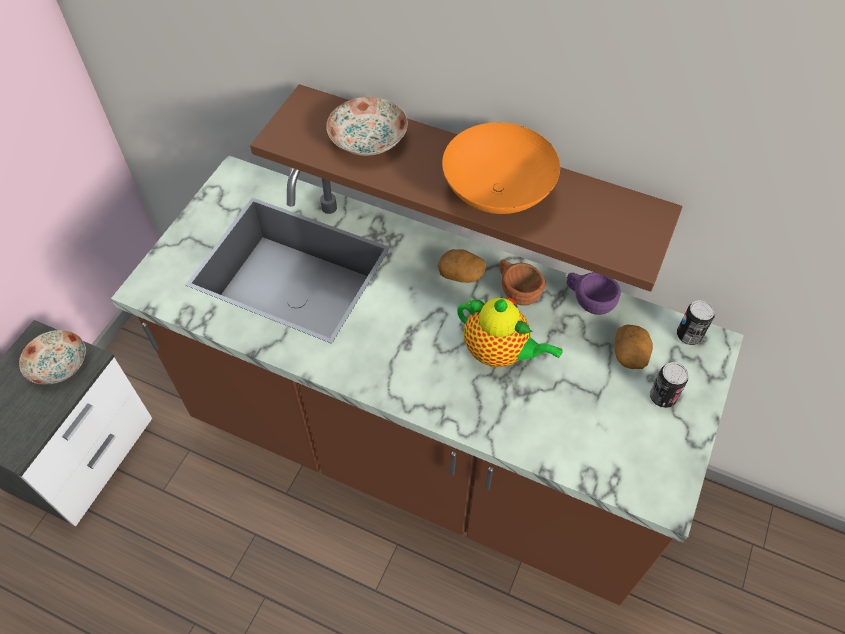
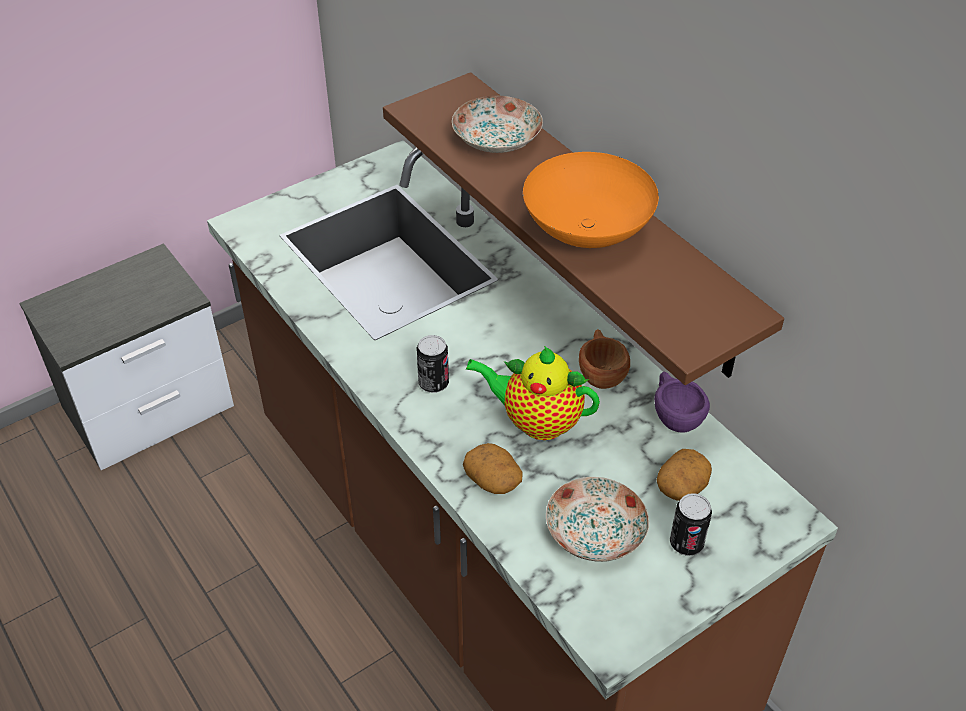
camera: 30 degrees right, 10 degrees down
plate [19,330,86,385] -> plate moved to [546,477,649,562]
potato [437,249,486,283] -> potato moved to [463,443,522,494]
teapot [457,296,563,367] -> teapot turned 135 degrees clockwise [465,346,600,440]
can [677,300,714,345] -> can moved to [417,335,449,393]

